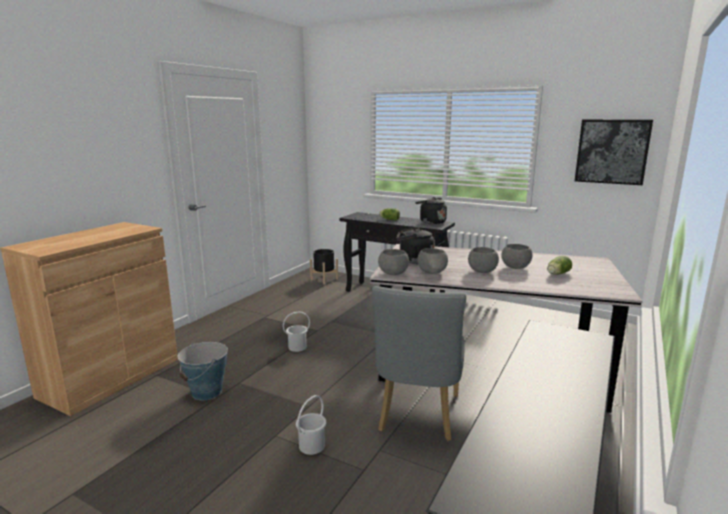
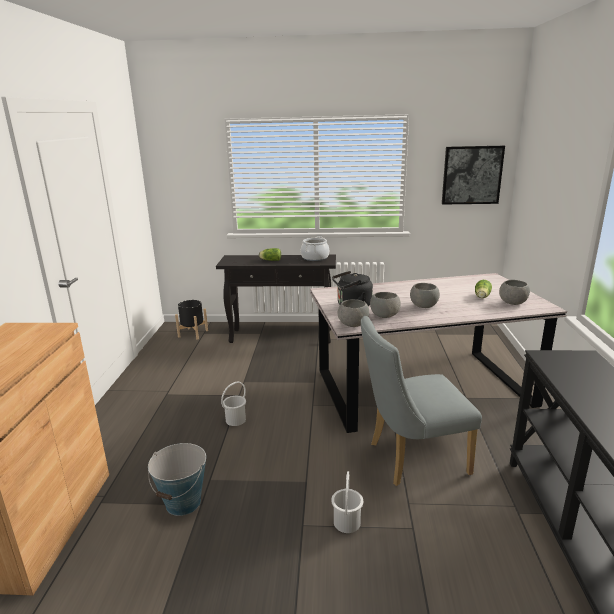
camera: 25 degrees left, 5 degrees up
grey chair [372,286,466,441] -> grey chair turned 90 degrees clockwise [361,316,482,486]
black kettle [415,197,447,224] -> cooking pot [301,236,329,261]
grey bowl [501,244,532,269] -> grey bowl moved to [499,280,530,305]

